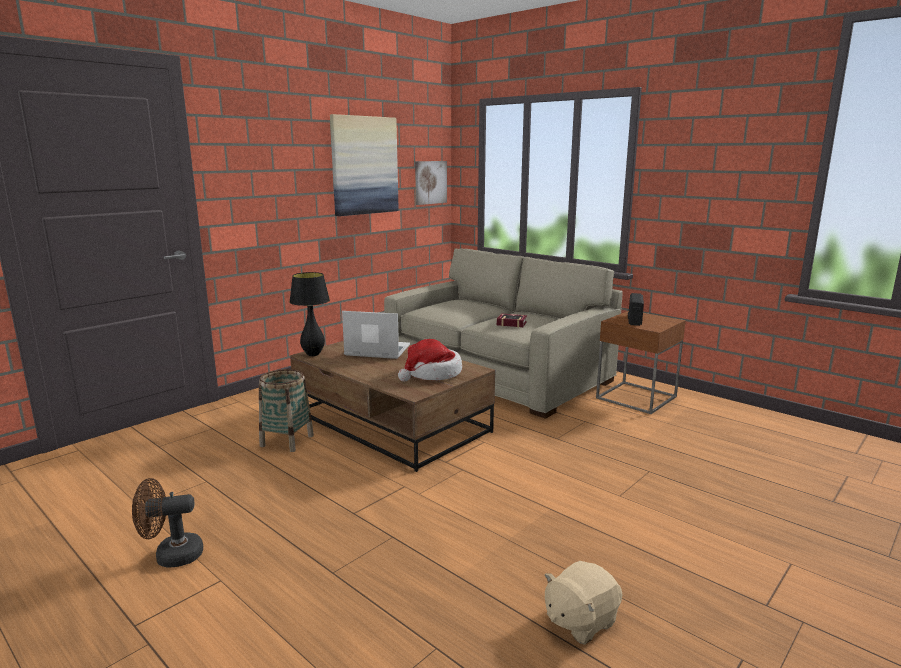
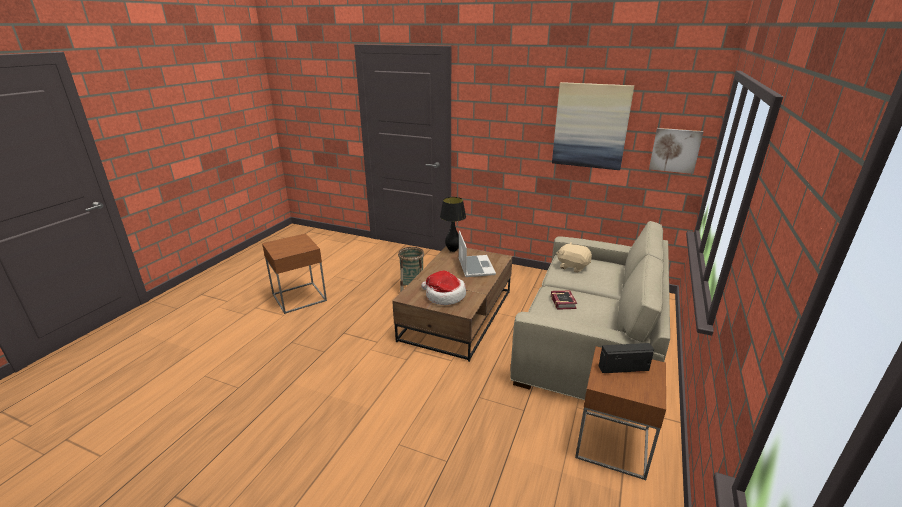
camera: 70 degrees right, 10 degrees up
brown fan [132,478,203,568] -> brown side table [262,233,327,314]
beige plush toy [544,561,622,645] -> beige plush toy moved to [556,242,592,273]

